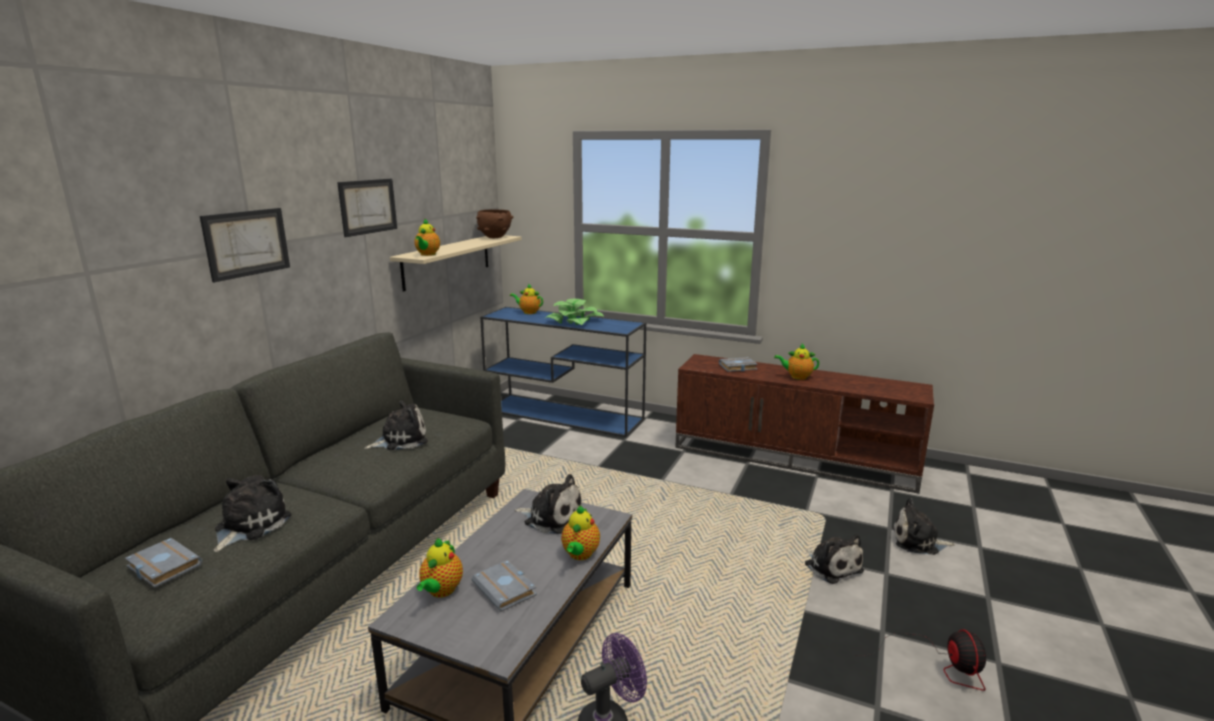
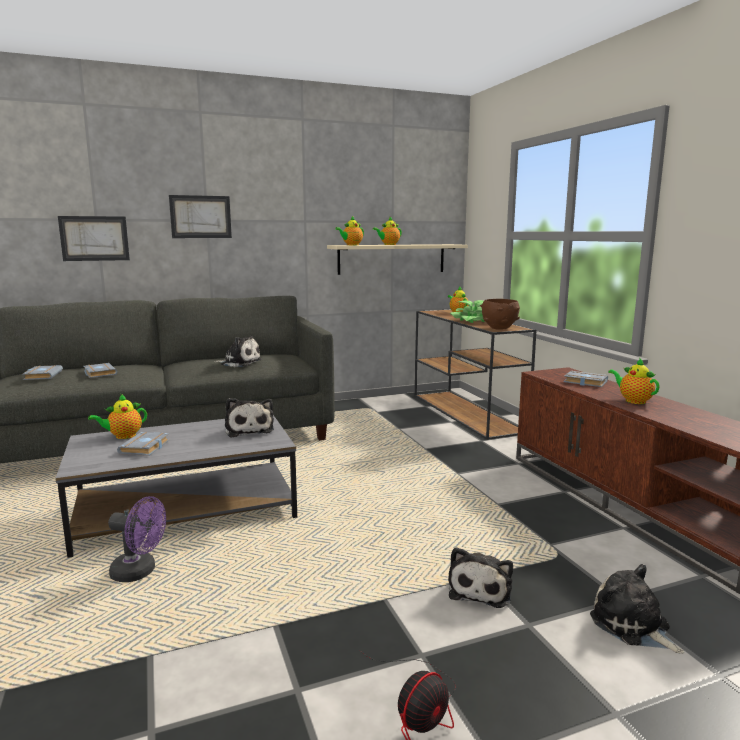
camera: 45 degrees right, 5 degrees down
plush toy [214,475,292,552] -> grey book [84,363,117,378]
picture [337,179,397,237] -> picture moved to [58,216,130,261]
brown bowl [476,210,513,238] -> brown bowl moved to [480,299,520,330]
blue console table [480,307,646,438] -> brown console table [415,309,536,440]
teapot [561,506,600,560] -> teapot moved to [373,217,402,245]

